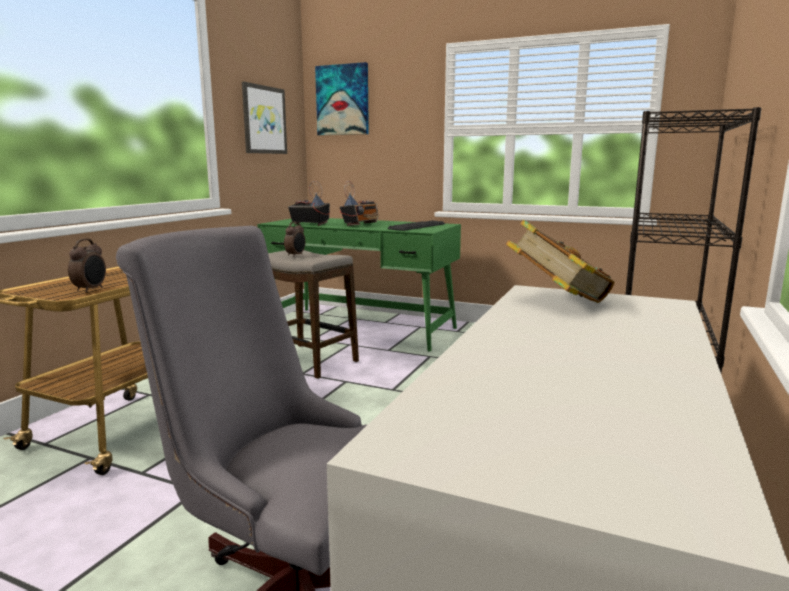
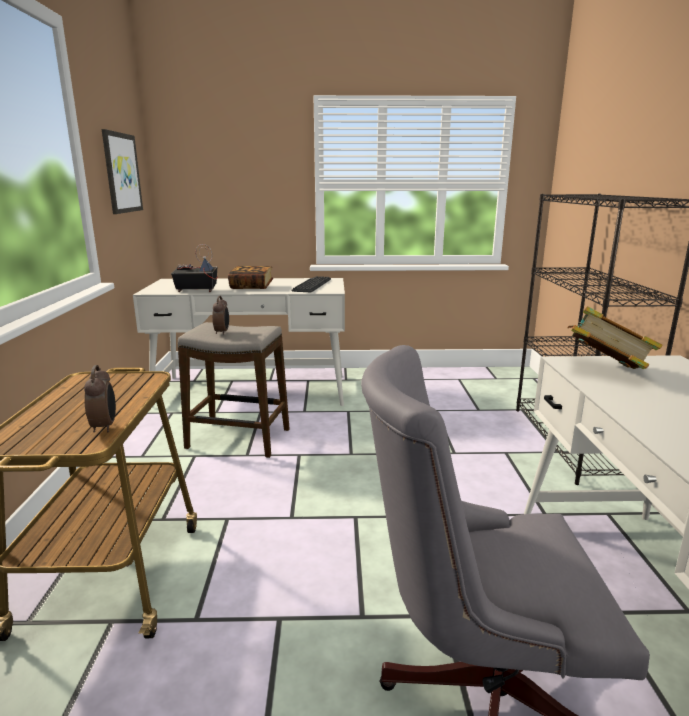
camera: 25 degrees left, 5 degrees up
green desk [257,218,461,351] -> white desk [133,278,345,406]
picture [315,62,369,135] -> none
radio [340,181,379,226] -> book [228,266,273,289]

